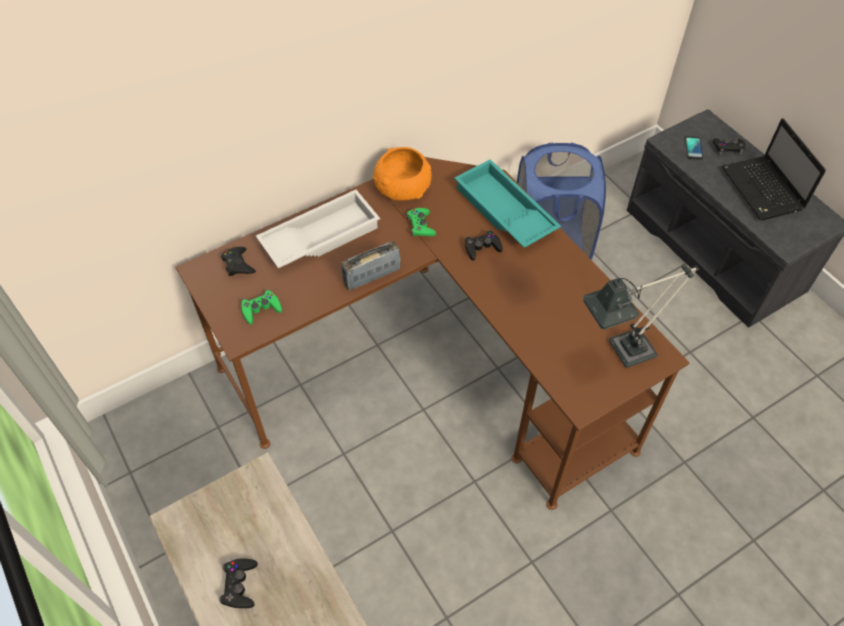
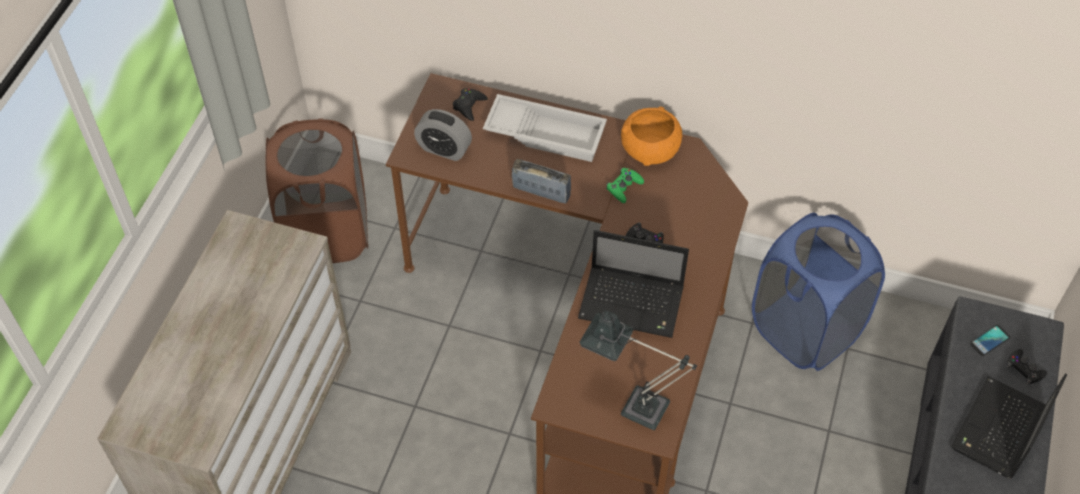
camera: 50 degrees right, 0 degrees up
black game controller [219,558,258,608] -> none
green game controller [241,290,282,325] -> alarm clock [414,109,472,161]
turquoise tray [454,159,561,248] -> none
none -> brown laundry basket [266,119,368,263]
none -> laptop [578,230,689,338]

